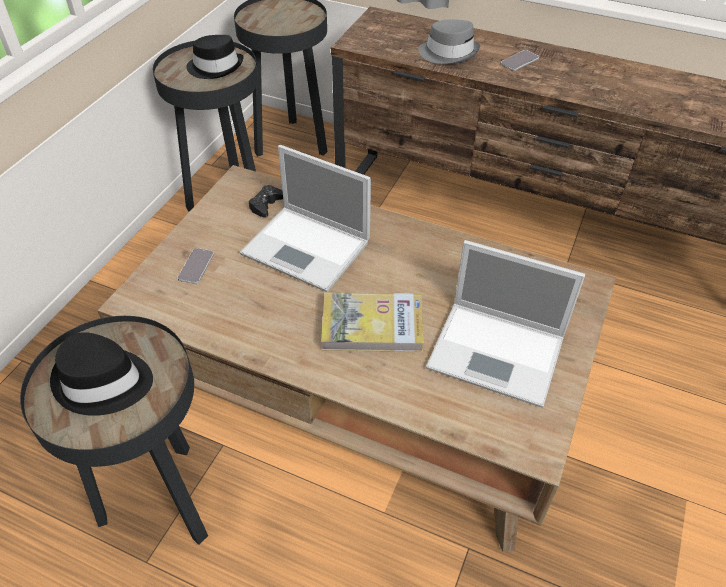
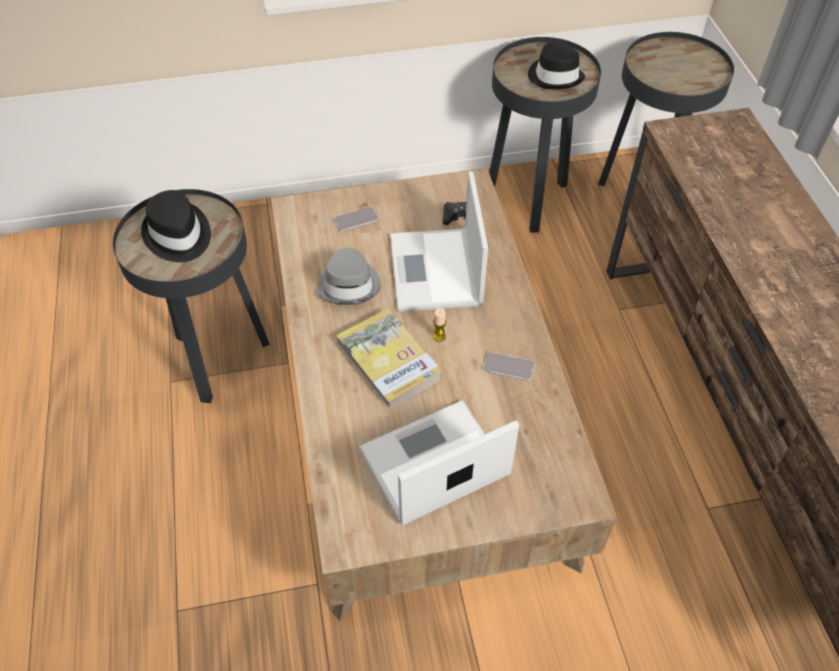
camera: 55 degrees right, 5 degrees up
grey hat [419,19,480,64] -> grey hat moved to [317,248,381,305]
laptop [426,240,585,408] -> laptop turned 75 degrees clockwise [359,400,519,525]
phone [500,50,539,71] -> phone moved to [484,352,535,381]
none -> candle [433,308,447,342]

